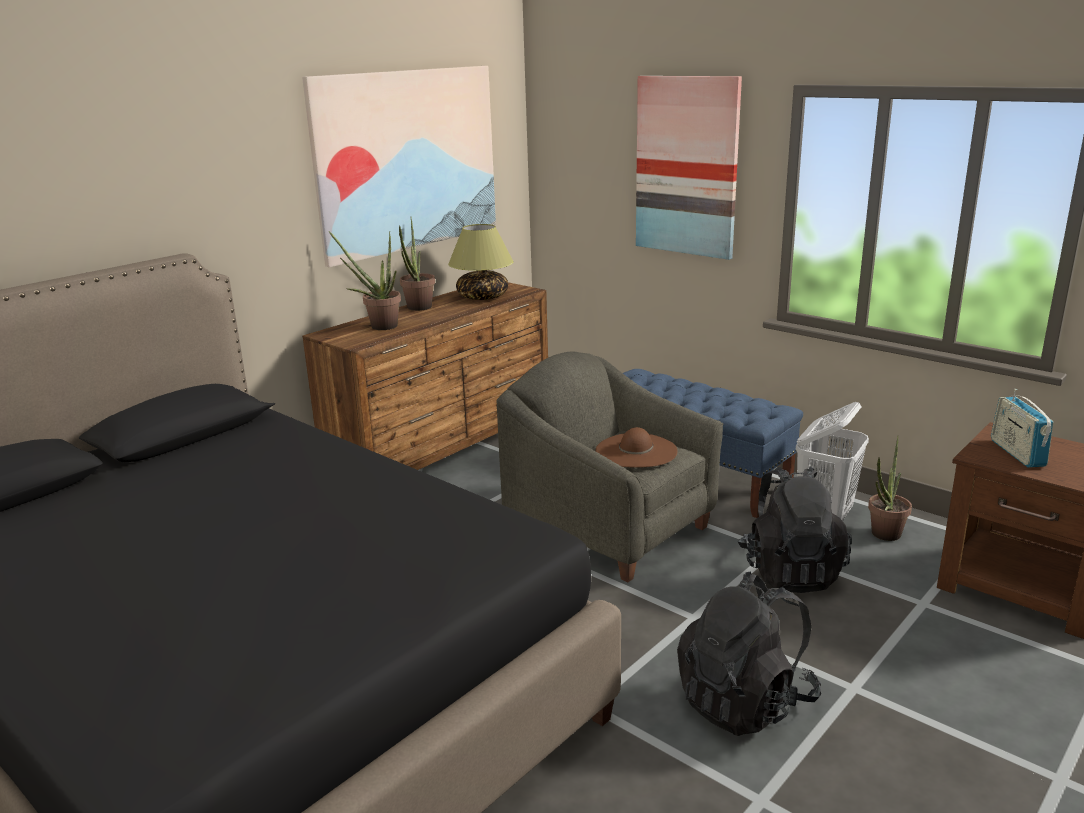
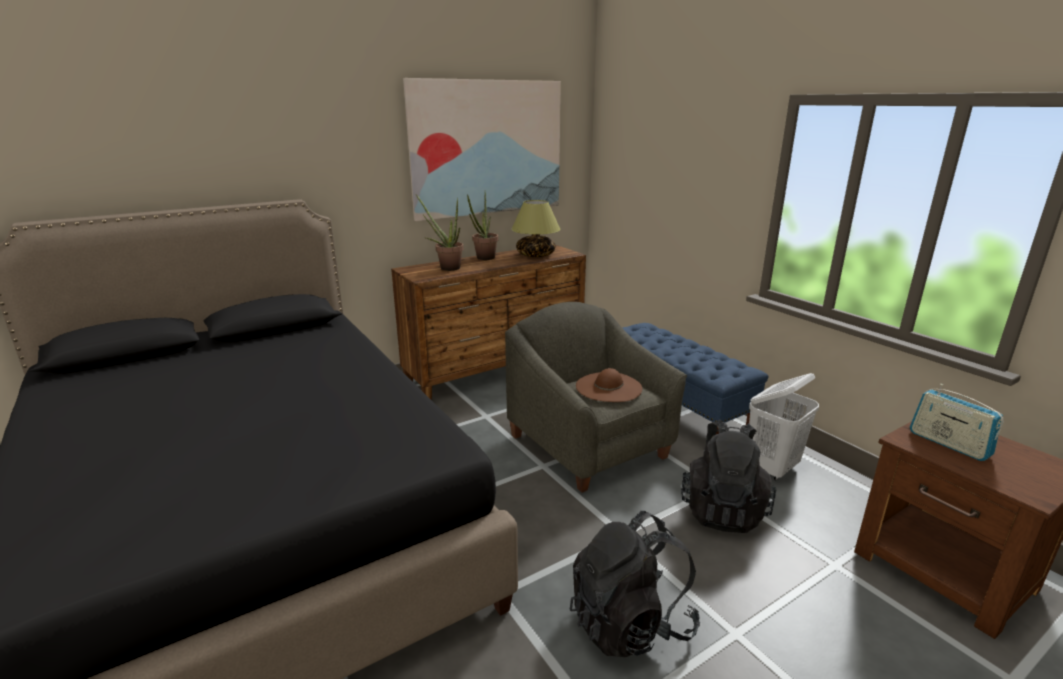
camera: 15 degrees right, 0 degrees up
picture [636,76,742,260] -> none
potted plant [868,436,912,541] -> none
radio [991,389,1054,468] -> radio turned 45 degrees counterclockwise [910,384,1004,461]

